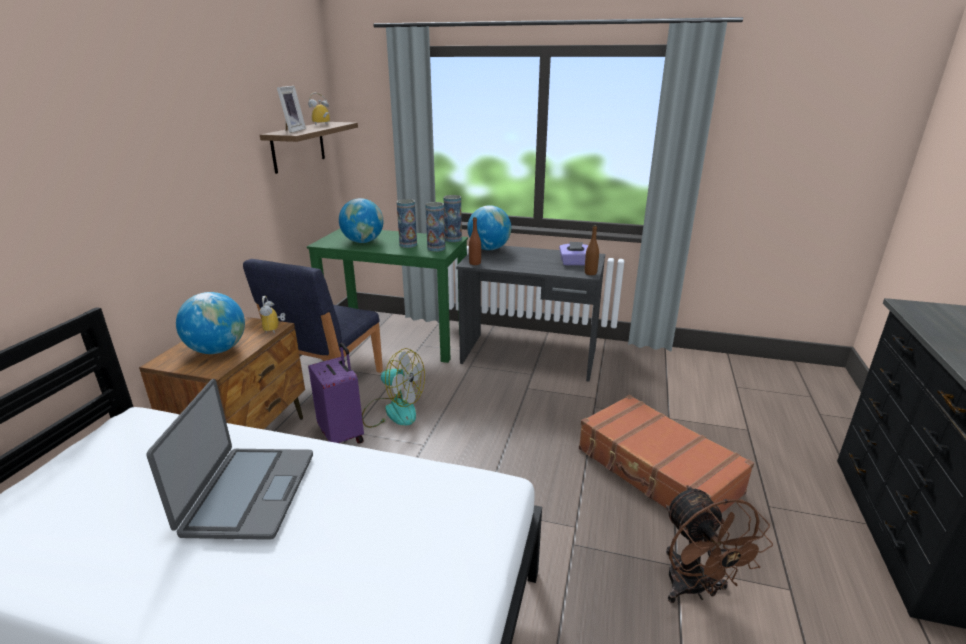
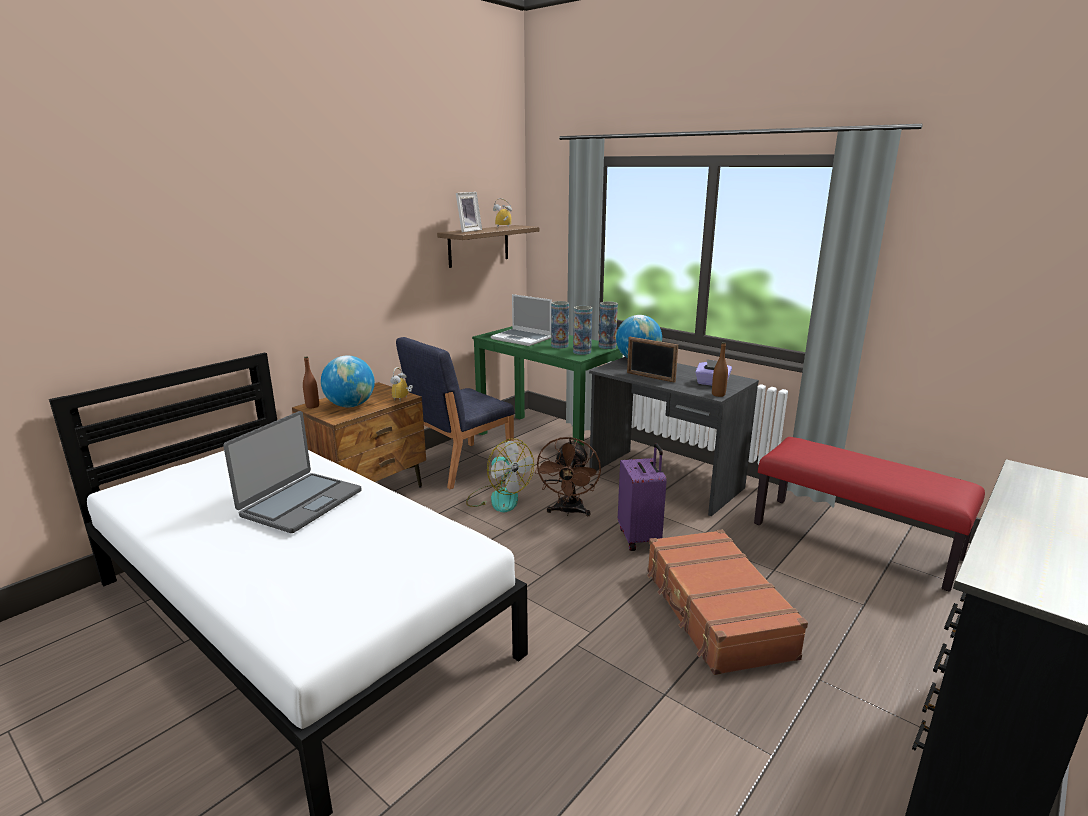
camera: 25 degrees right, 5 degrees down
purple suitcase [308,343,364,444] -> purple suitcase moved to [618,443,667,551]
globe [339,198,383,243] -> laptop [491,294,552,346]
brown bottle [469,217,481,265] -> brown bottle moved to [303,356,319,408]
brown fan [665,485,773,603] -> brown fan moved to [535,437,601,517]
none -> picture frame [627,337,678,383]
none -> red bench [754,437,985,592]

